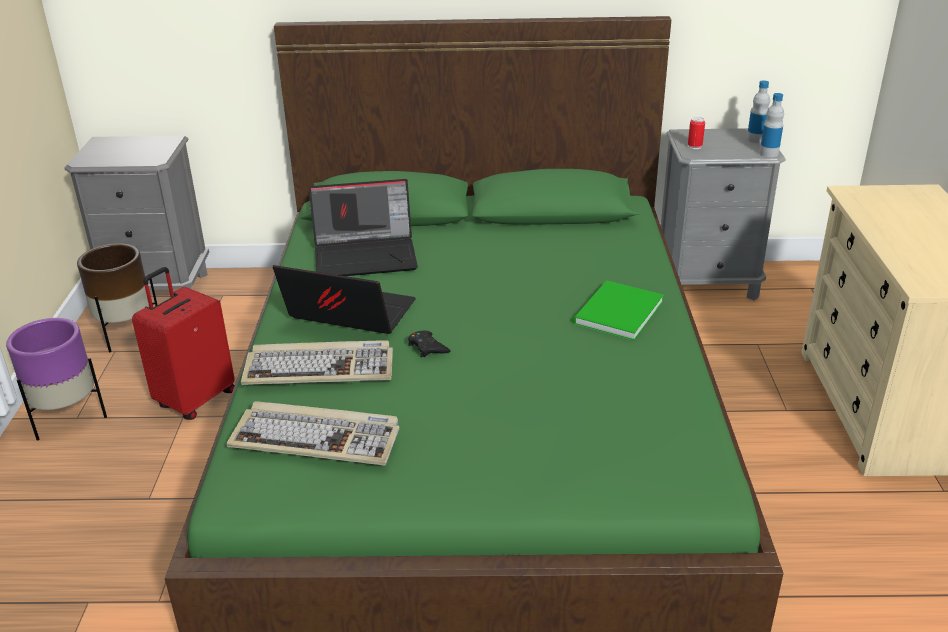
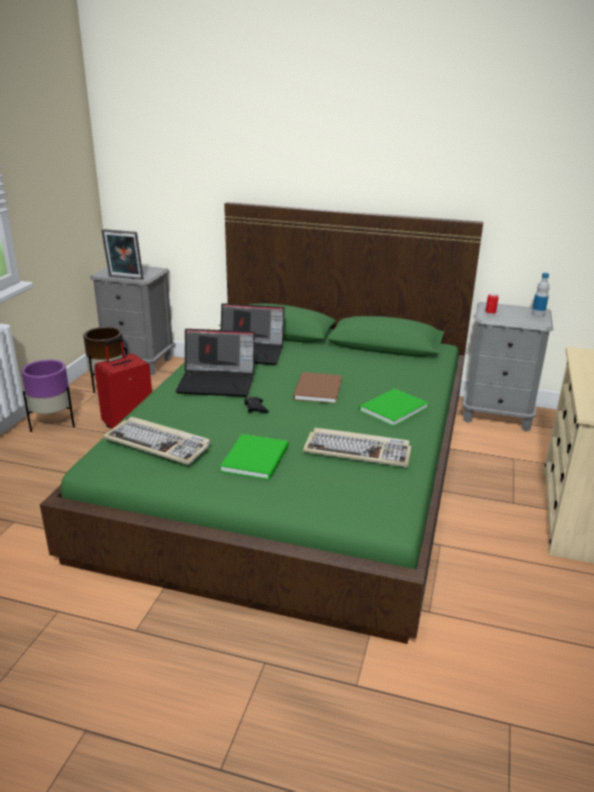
camera: 15 degrees right, 5 degrees down
keyboard [241,340,393,385] -> keyboard moved to [303,428,411,467]
laptop [273,265,416,334] -> laptop turned 150 degrees clockwise [175,329,255,397]
bottle [760,93,784,157] -> none
none -> picture frame [101,229,143,280]
none -> green book [220,434,289,480]
none -> brown book [293,372,342,404]

